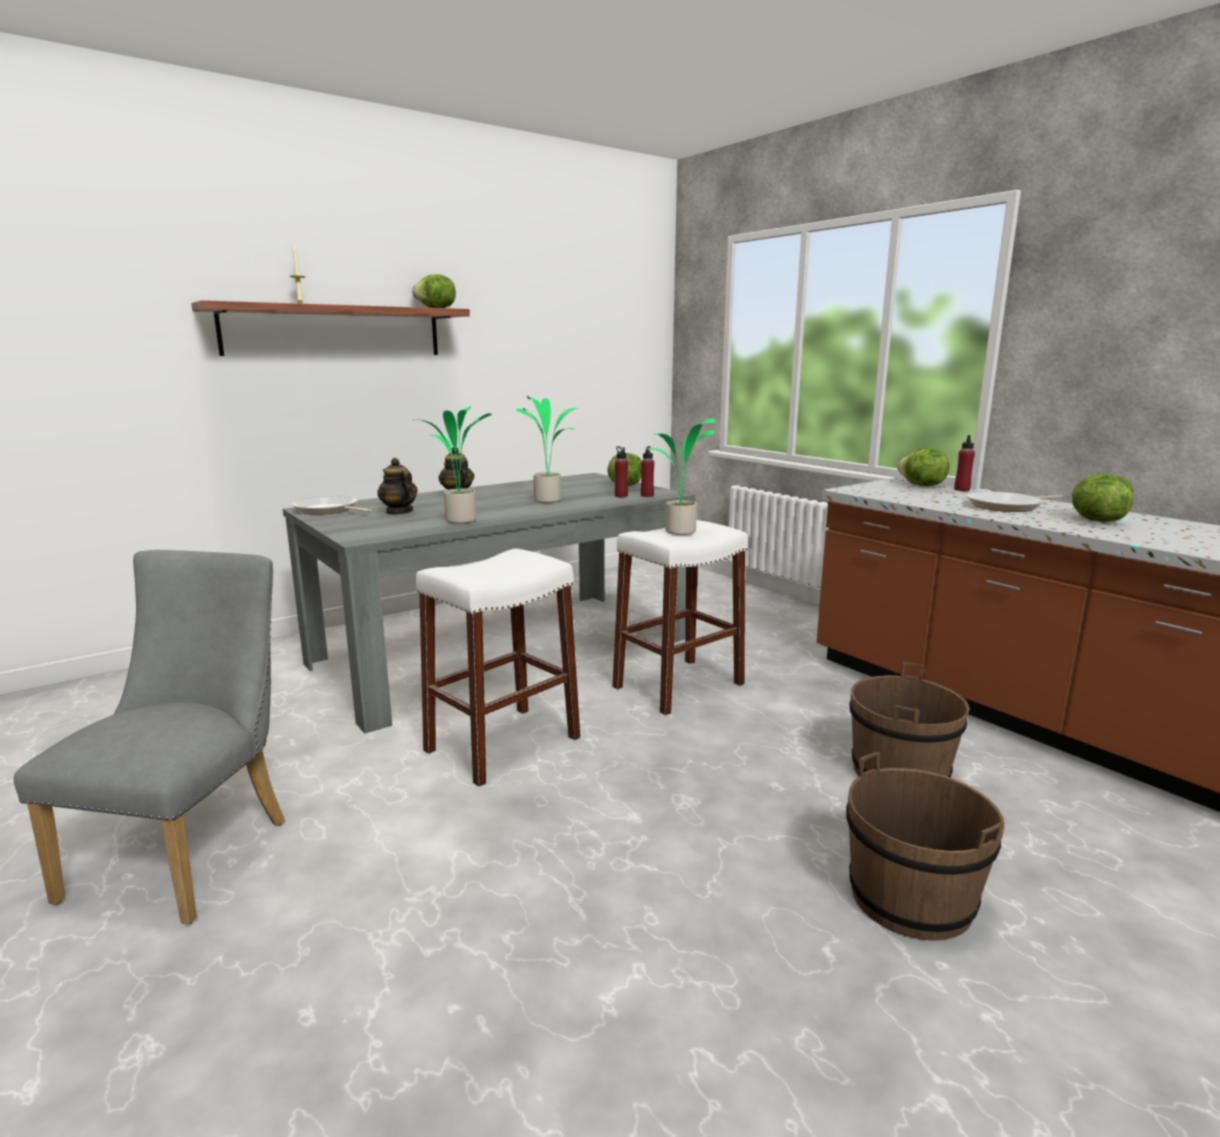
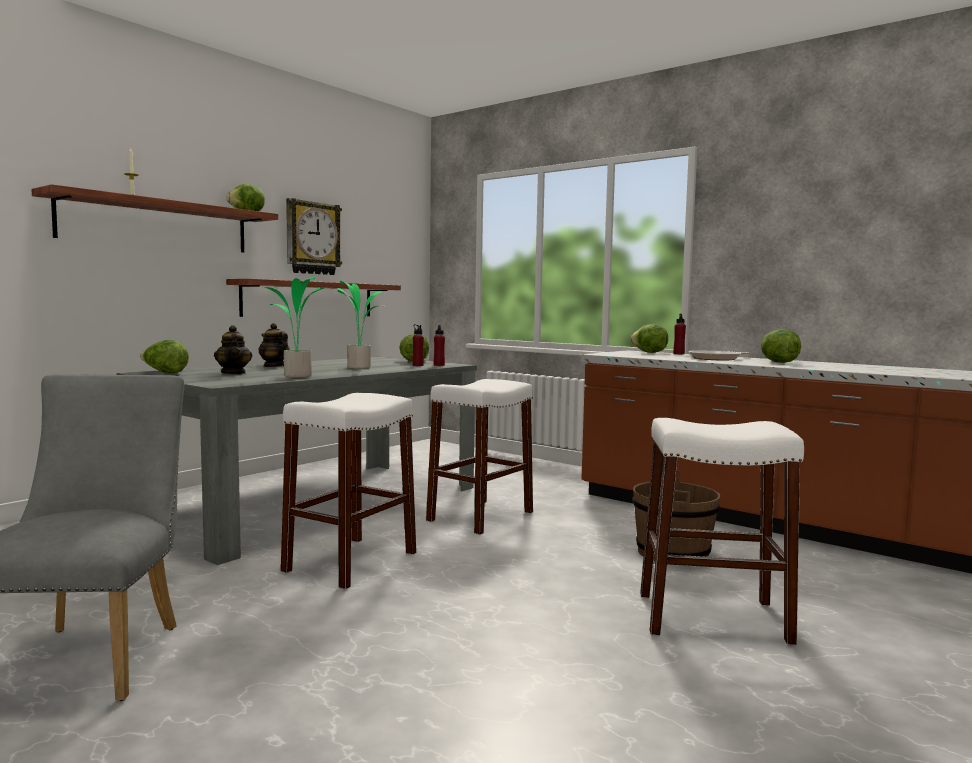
camera: 15 degrees left, 10 degrees down
frying pan [292,496,373,515] -> lettuce [140,340,189,374]
teapot [377,458,418,515] -> teapot turned 150 degrees counterclockwise [214,325,252,374]
potted plant [647,418,715,535] -> none
brown bucket [846,752,1005,941] -> white stool [640,418,804,645]
none -> shelf [226,279,401,317]
none -> wall clock [286,198,342,275]

